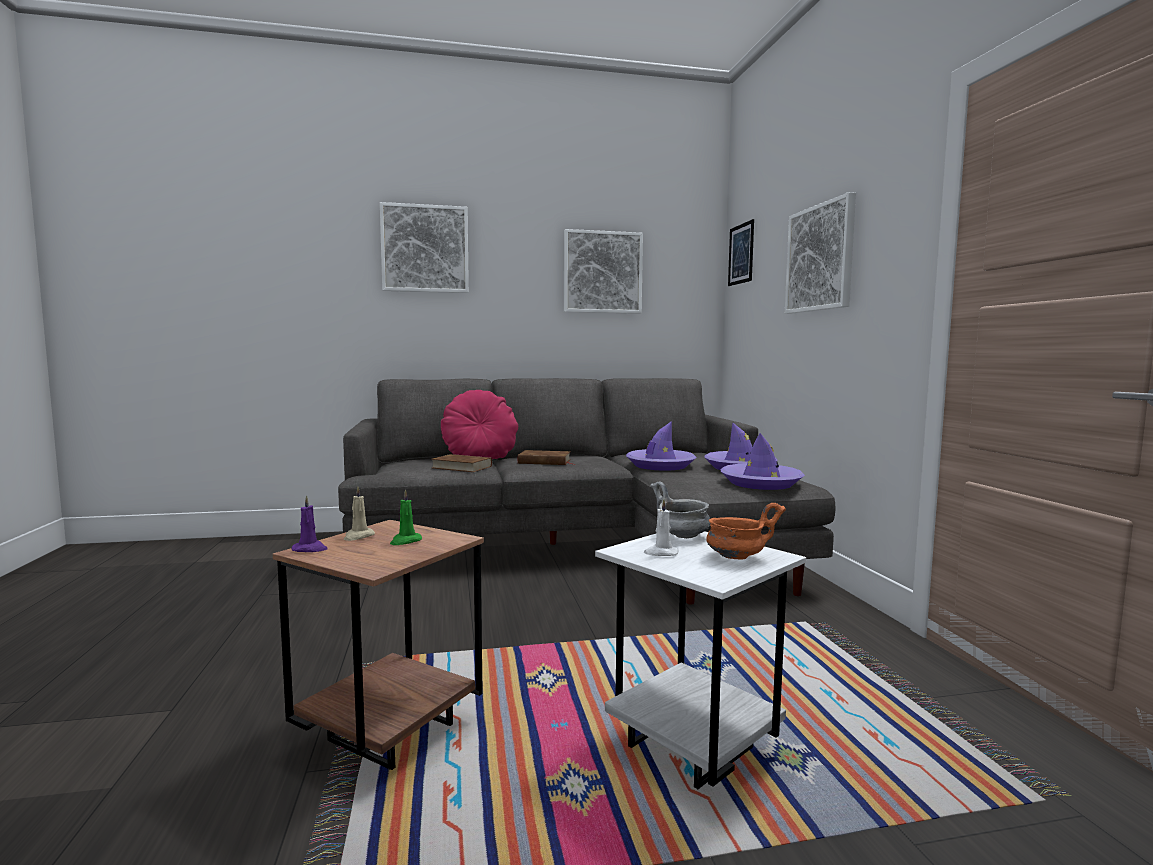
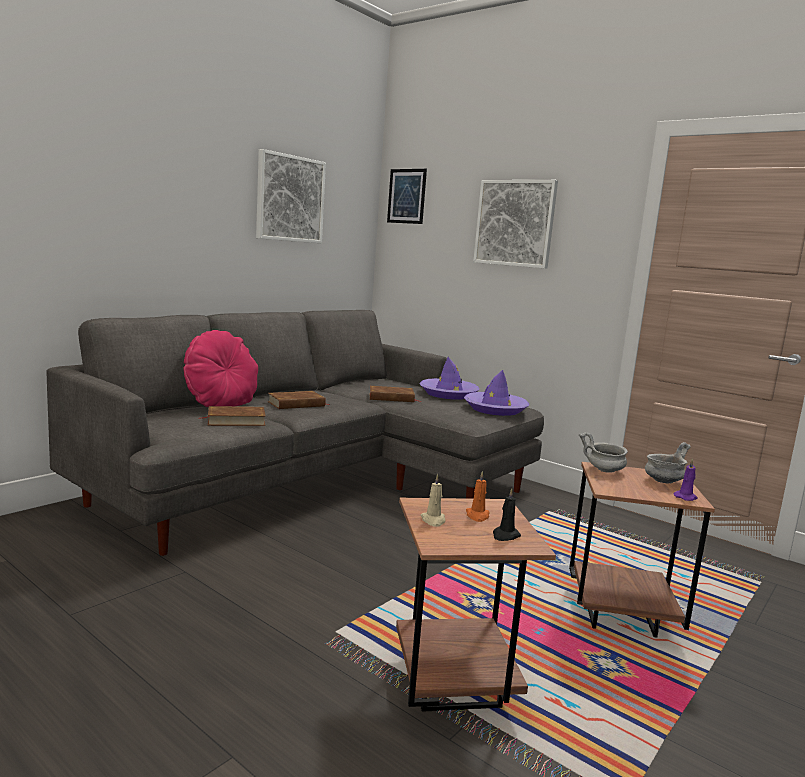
camera: 40 degrees left, 5 degrees up
purple candle [292,495,328,552] -> purple candle moved to [673,458,697,501]
picture [380,202,469,293] -> none
green candle [390,489,422,545] -> orange candle [466,471,490,522]
white side table [595,531,806,789] -> brown side table [569,462,715,638]
purple hat [626,421,697,471] -> brown book [369,386,422,402]
white candle [644,499,678,556] -> none
orange bowl [706,503,786,559] -> grey bowl [645,442,691,483]
none -> black candle [493,488,521,541]

